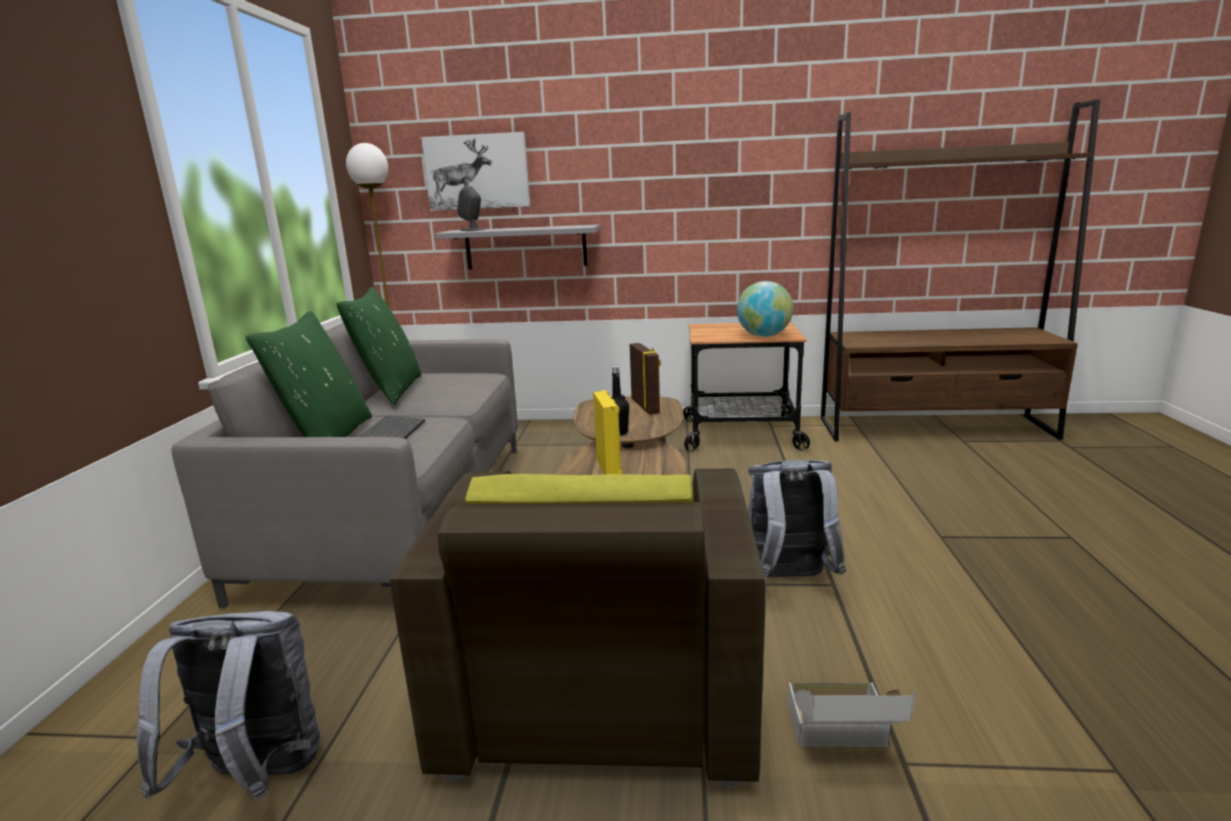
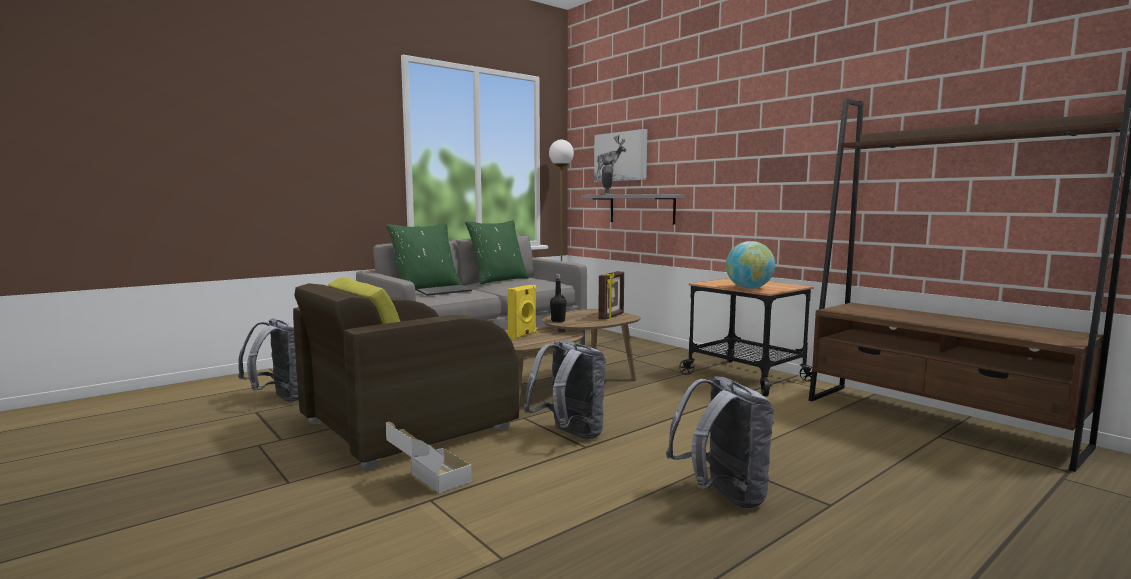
camera: 45 degrees right, 10 degrees down
none -> grey backpack [666,376,774,509]

